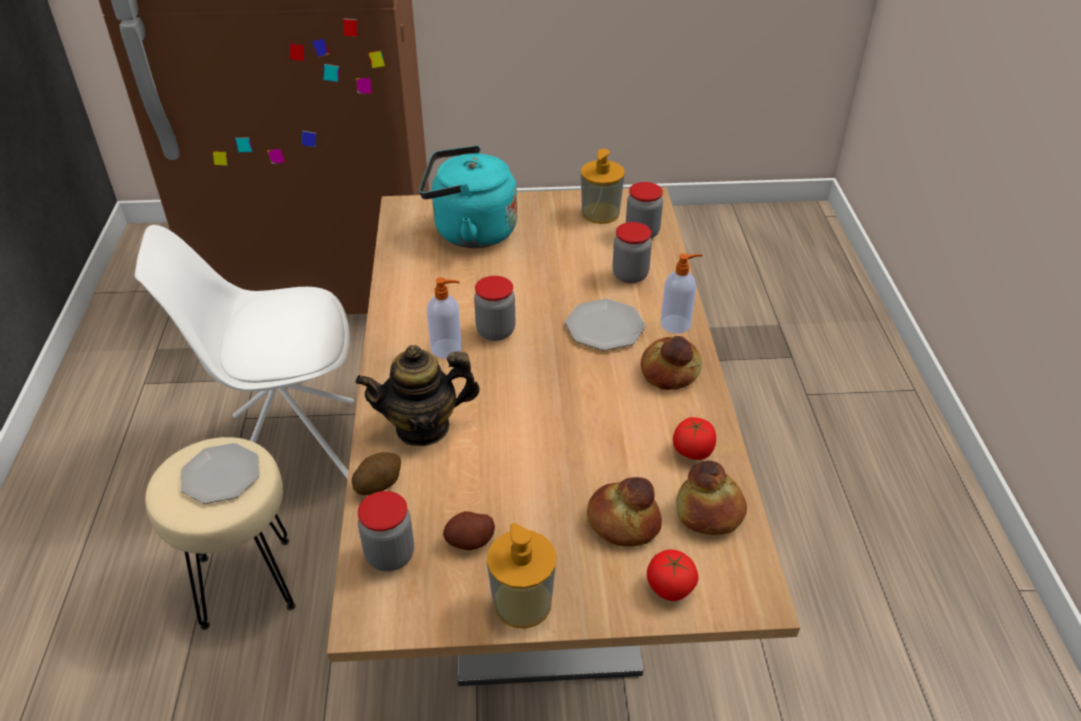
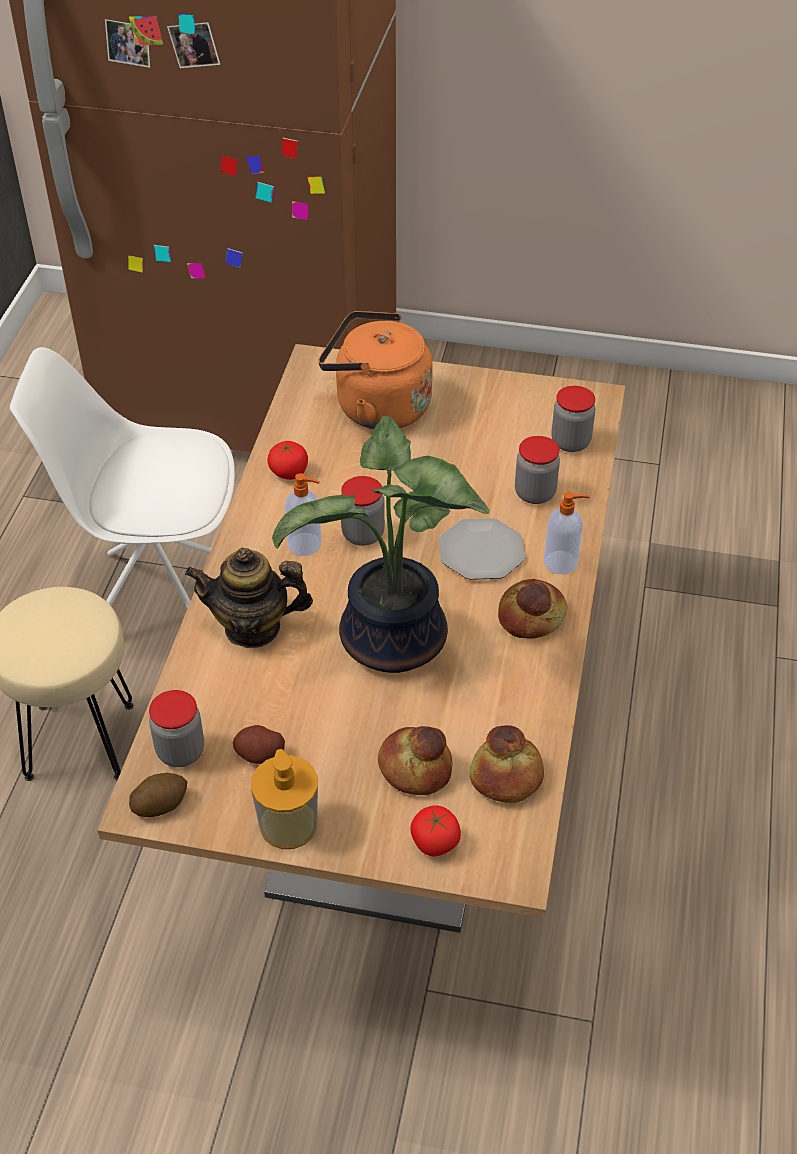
camera: 15 degrees right, 5 degrees up
plate [181,443,259,504] -> none
potato [352,452,401,495] -> potato moved to [129,773,187,817]
turquoise kettle [419,145,517,248] -> orange kettle [318,311,433,429]
soap dispenser [581,149,625,224] -> none
tomato [673,417,716,460] -> tomato moved to [267,441,308,480]
none -> potted plant [272,416,490,673]

